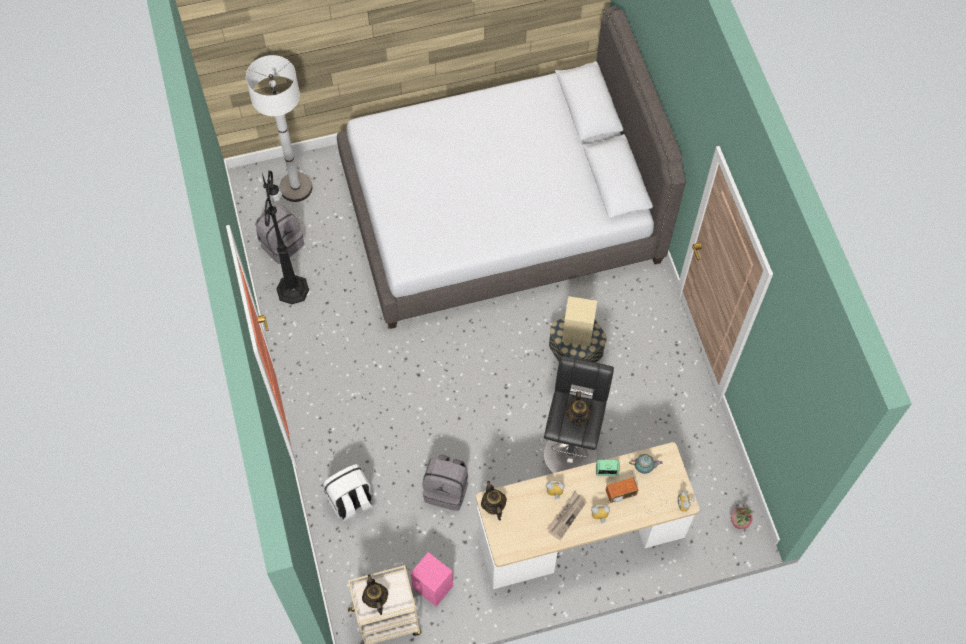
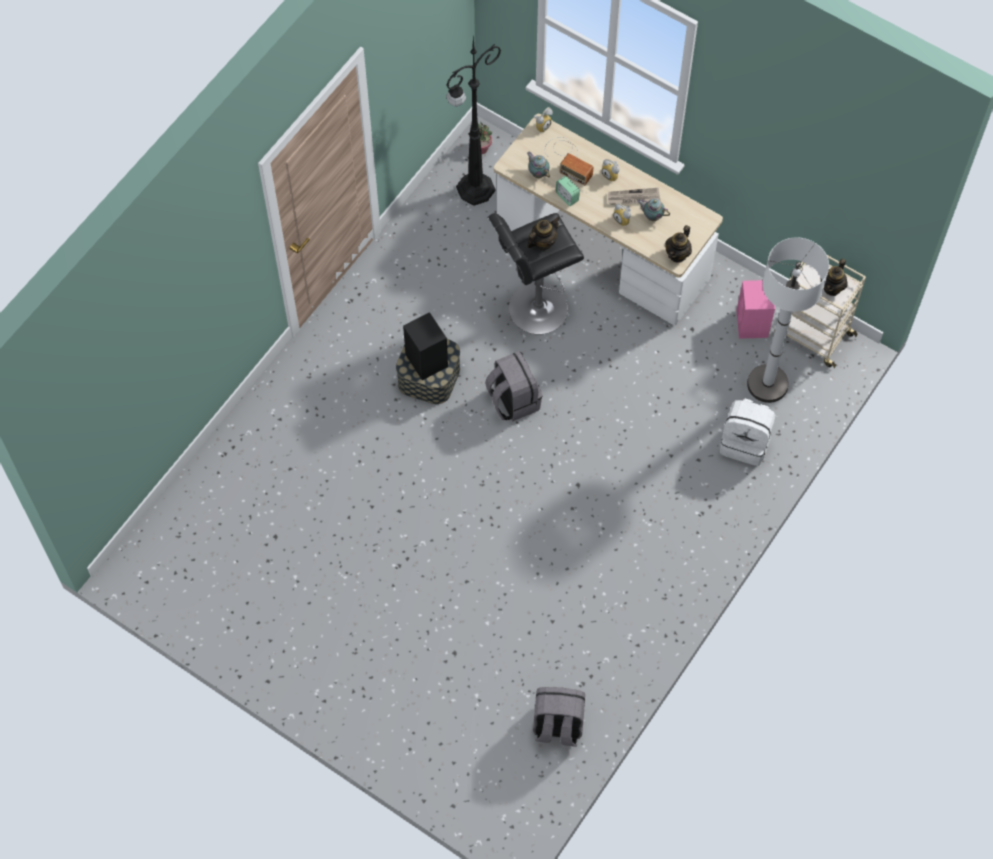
camera: 130 degrees left, 0 degrees up
white floor lamp [246,55,312,202] -> white floor lamp moved to [747,237,829,403]
black floor lamp [262,170,309,304] -> black floor lamp moved to [446,36,501,206]
grey bed [337,6,686,329] -> none
grey backpack [422,454,468,511] -> grey backpack moved to [485,351,542,421]
beige speaker [562,296,597,346] -> black speaker [403,312,448,380]
none -> teapot [637,198,670,221]

